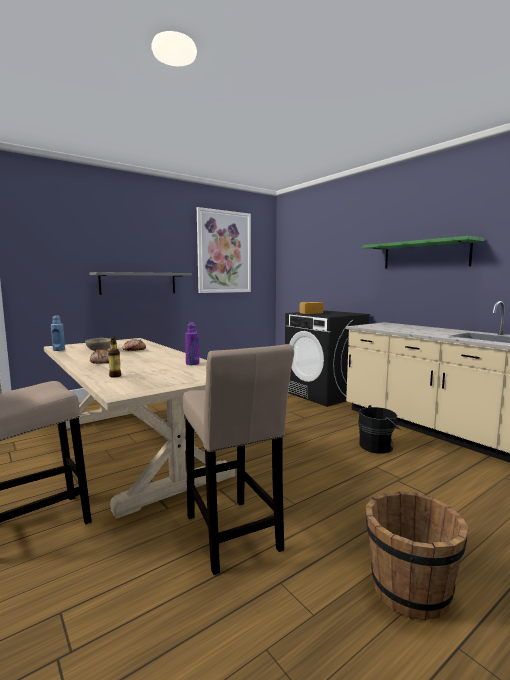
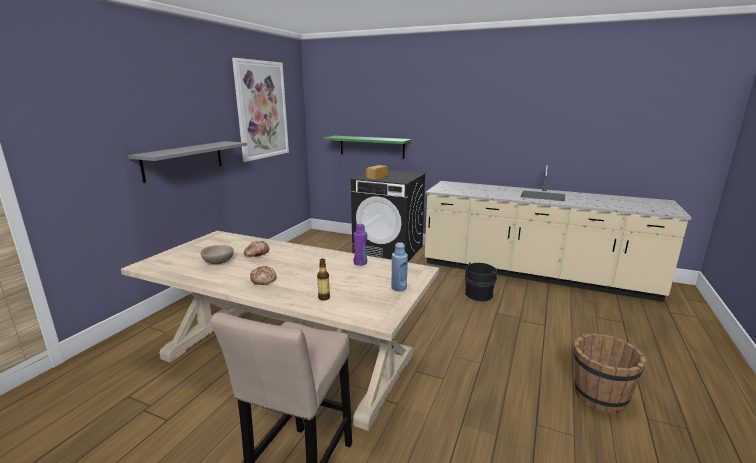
camera: 30 degrees left, 10 degrees up
blue bottle [51,316,65,351] -> blue bottle moved to [392,242,408,291]
beige stool [183,344,294,575] -> none
green shelf [362,236,484,269] -> green shelf moved to [324,136,412,158]

